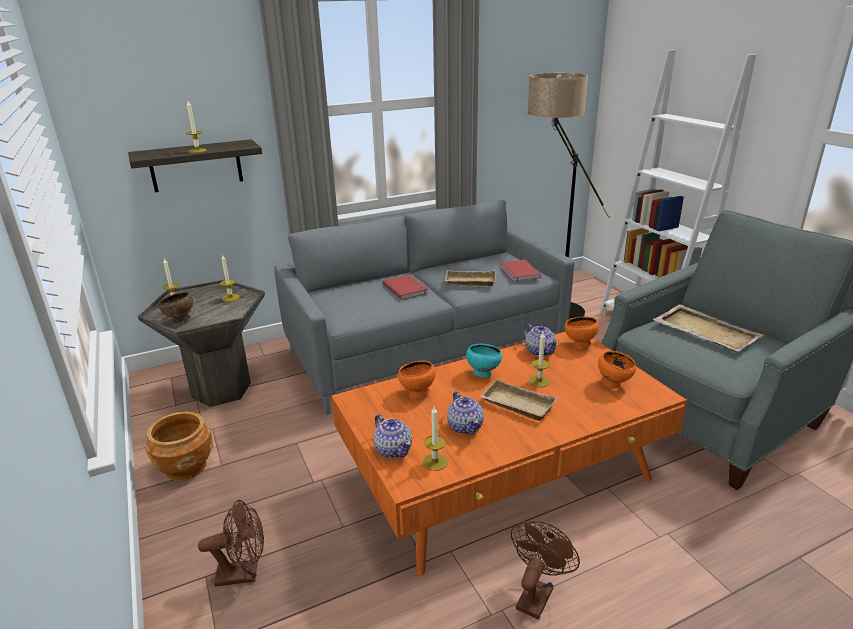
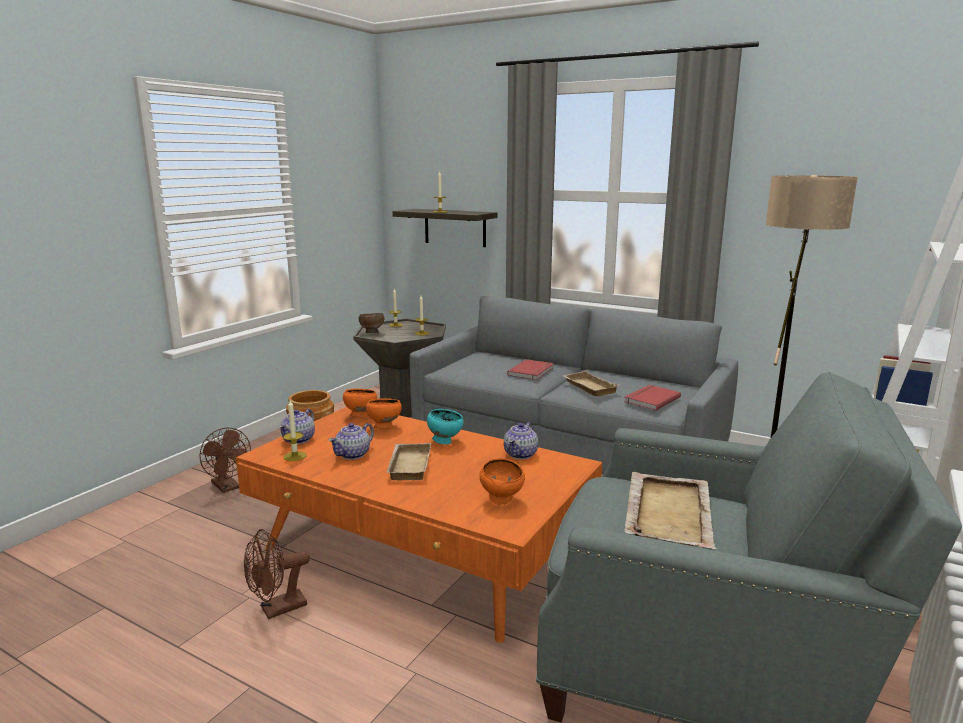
camera: 55 degrees right, 10 degrees down
brown fan [511,521,580,620] -> brown fan turned 150 degrees clockwise [244,529,310,619]
candle [529,332,550,387] -> none
orange bowl [564,316,599,348] -> orange bowl moved to [343,388,377,418]

